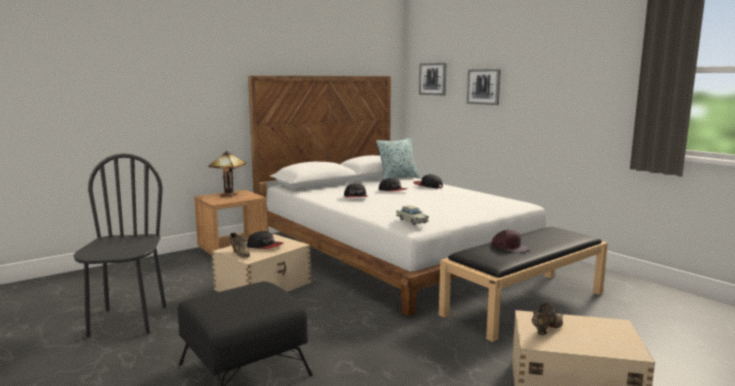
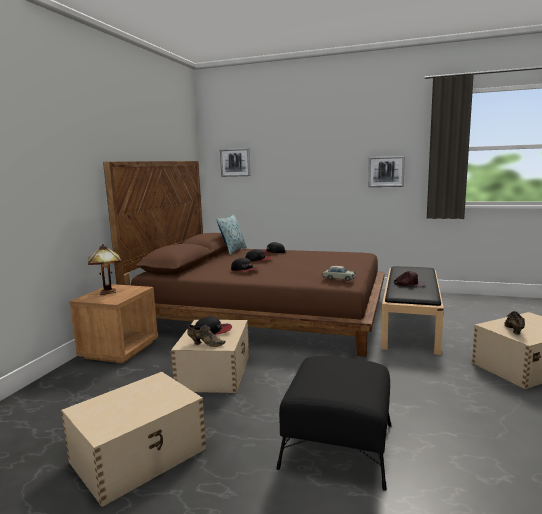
camera: 35 degrees left, 0 degrees up
black chair [73,153,166,338] -> beige storage box [61,372,206,507]
white bed [248,76,546,317] -> brown bed [103,161,385,357]
picture [467,69,501,105] -> picture moved to [368,156,405,187]

